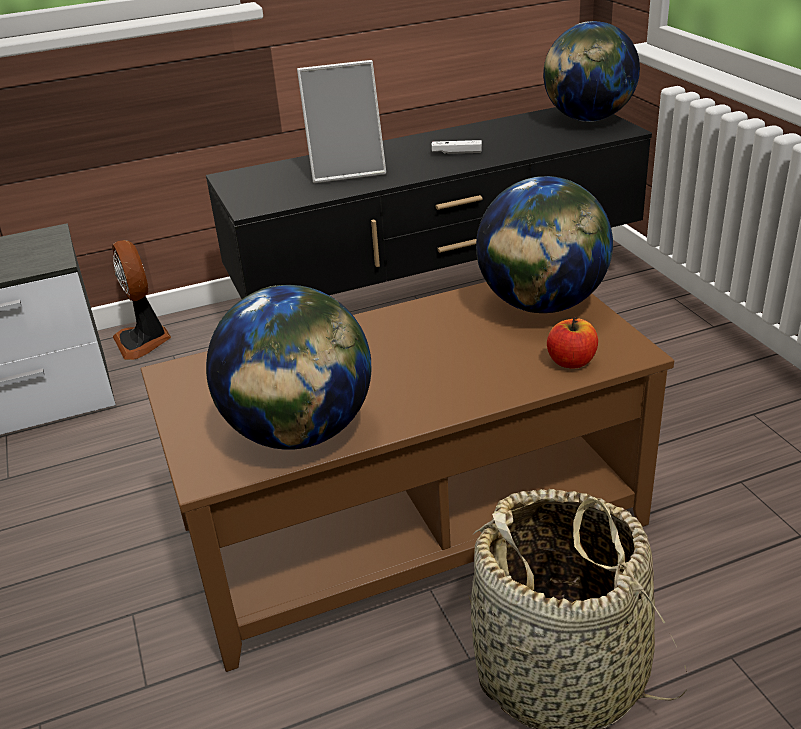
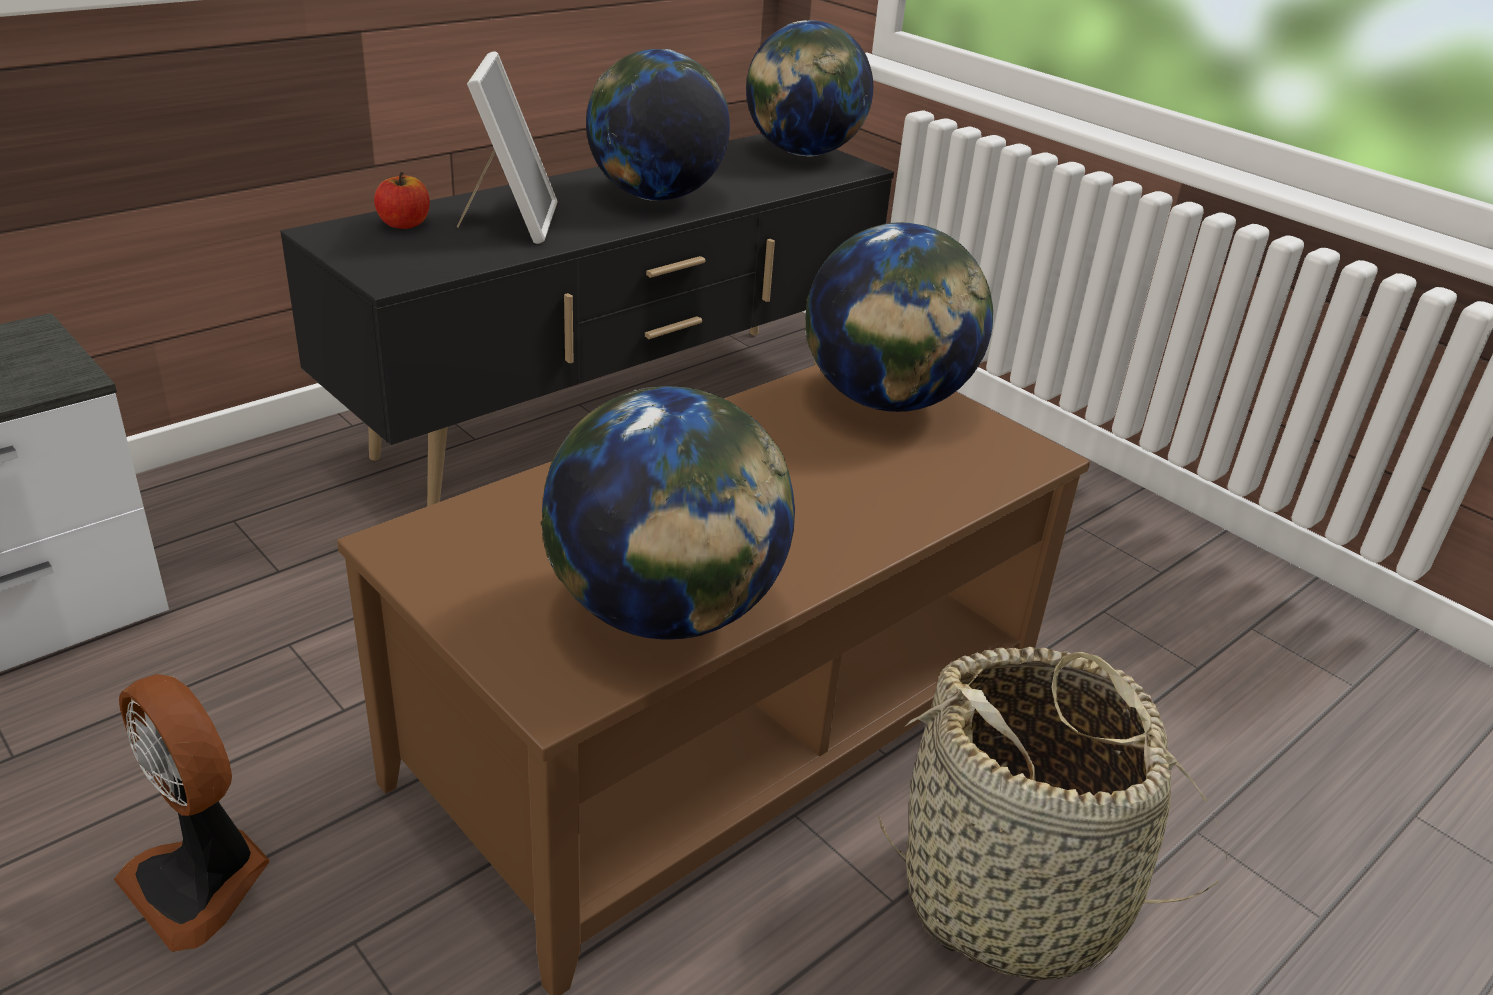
camera: 25 degrees left, 0 degrees up
fan [112,240,171,360] -> fan moved to [114,674,269,952]
picture frame [297,60,386,183] -> picture frame turned 60 degrees counterclockwise [456,52,557,244]
white game controller [431,140,482,154] -> globe [586,49,730,201]
apple [547,317,598,369] -> apple moved to [374,172,430,229]

